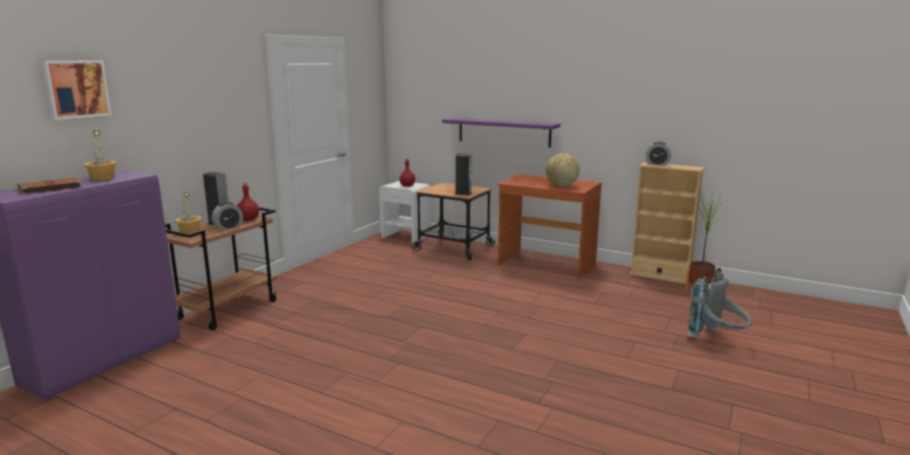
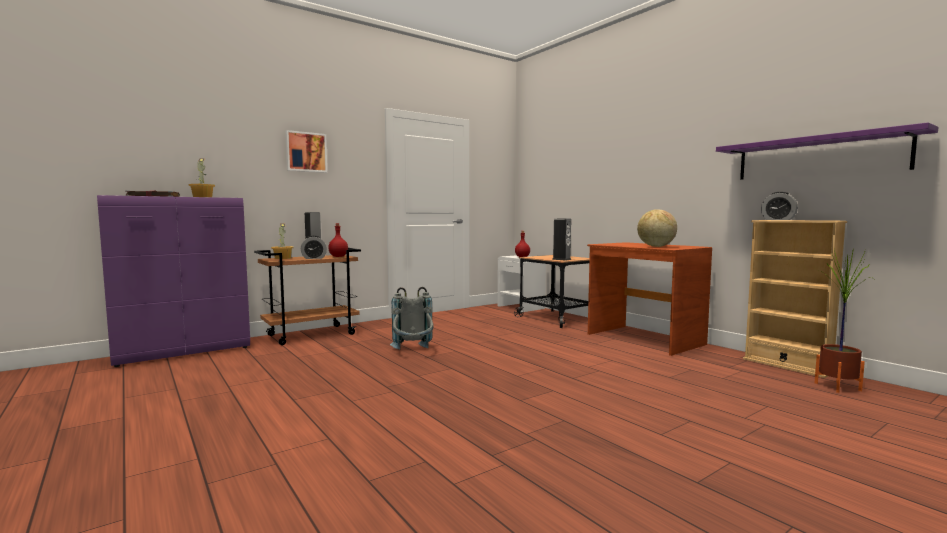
camera: 25 degrees right, 10 degrees down
picture [41,61,112,120] -> picture moved to [285,130,327,173]
purple shelf [442,118,561,148] -> purple shelf moved to [716,122,938,180]
grey backpack [687,268,752,339] -> grey backpack moved to [390,287,434,350]

